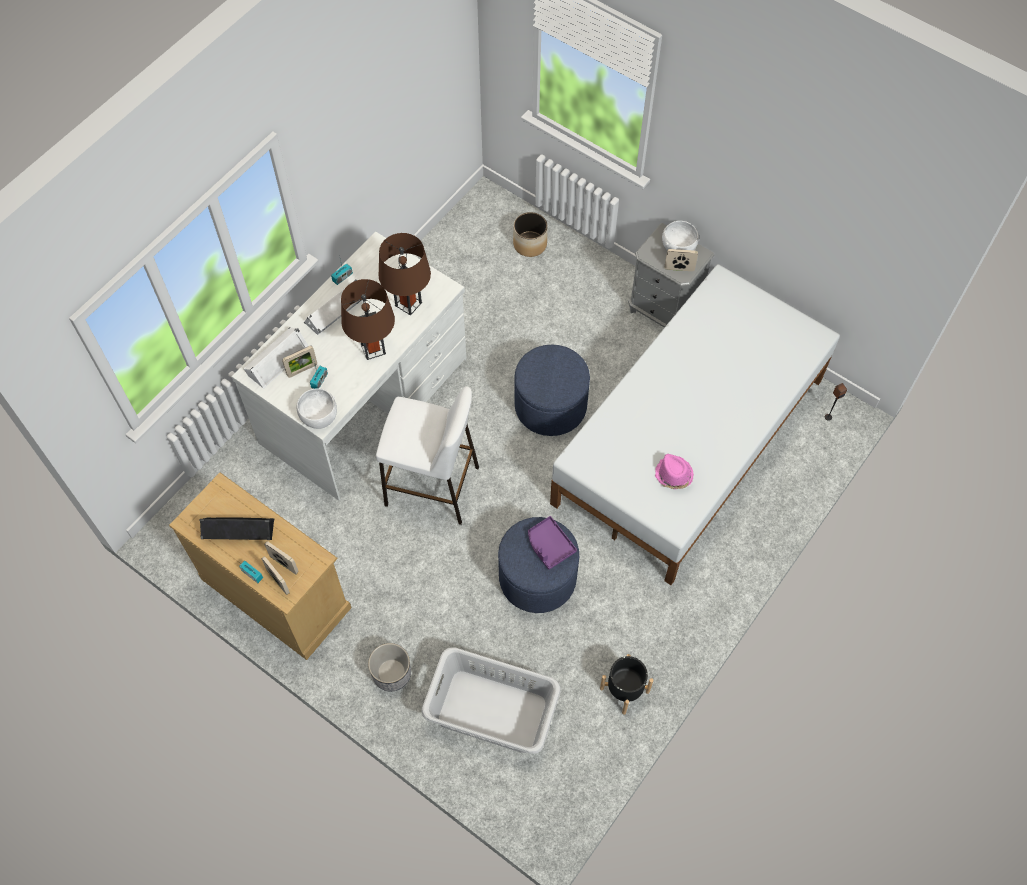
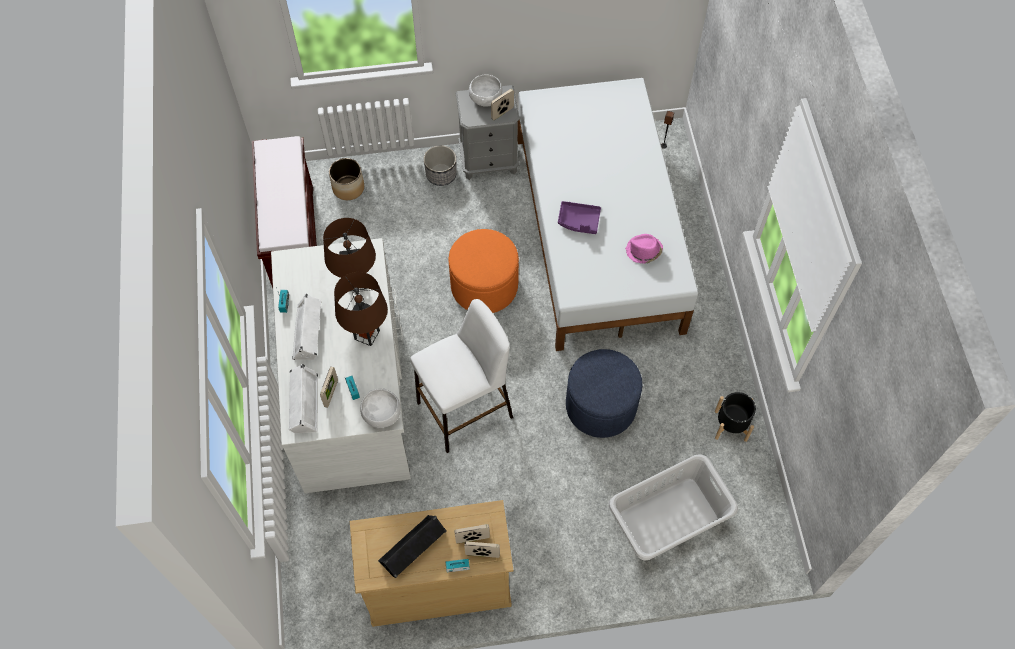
camera: 45 degrees left, 0 degrees up
planter [368,643,411,691] -> planter moved to [424,145,457,186]
blue ottoman [514,345,590,436] -> orange ottoman [448,229,519,313]
purple tray [528,516,577,570] -> purple tray moved to [558,201,601,234]
none -> brown bench [252,136,317,288]

